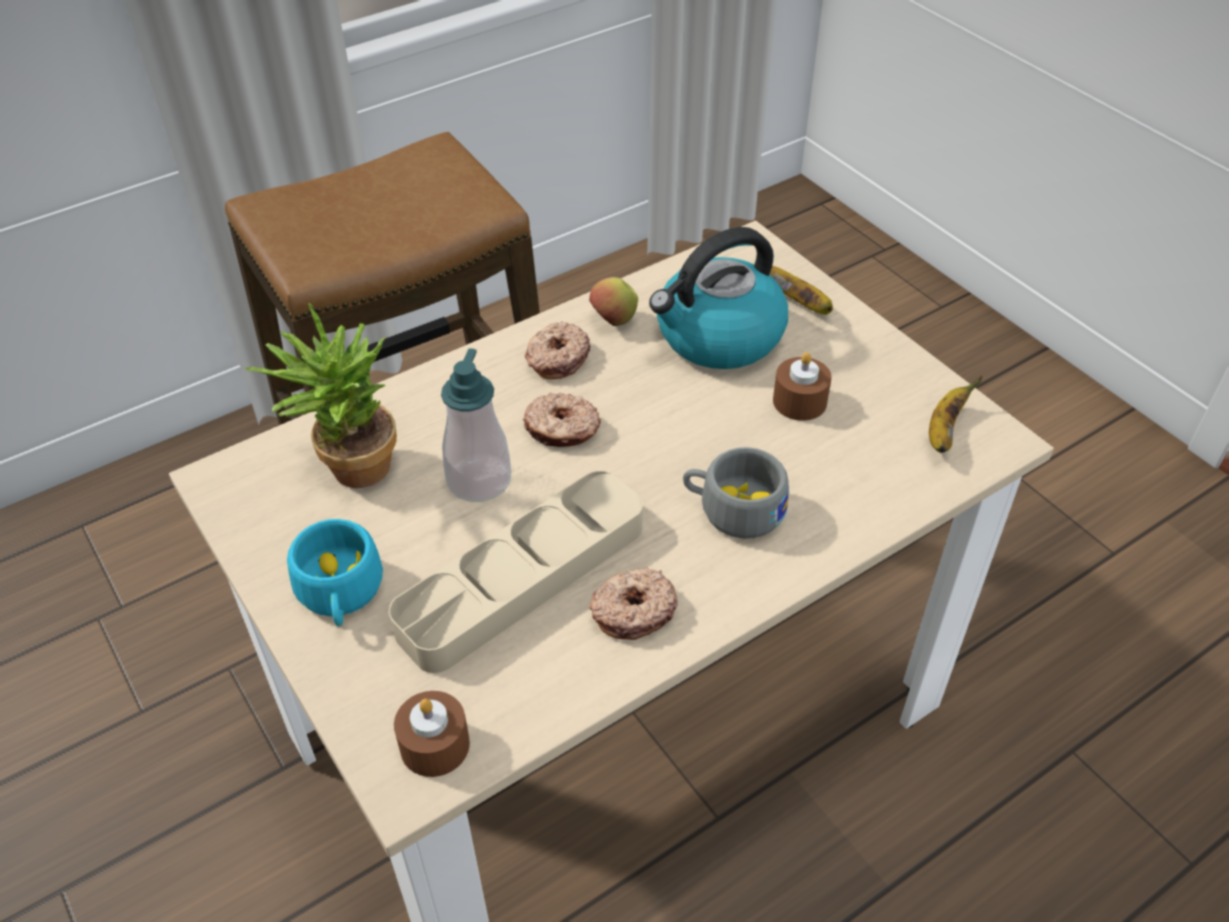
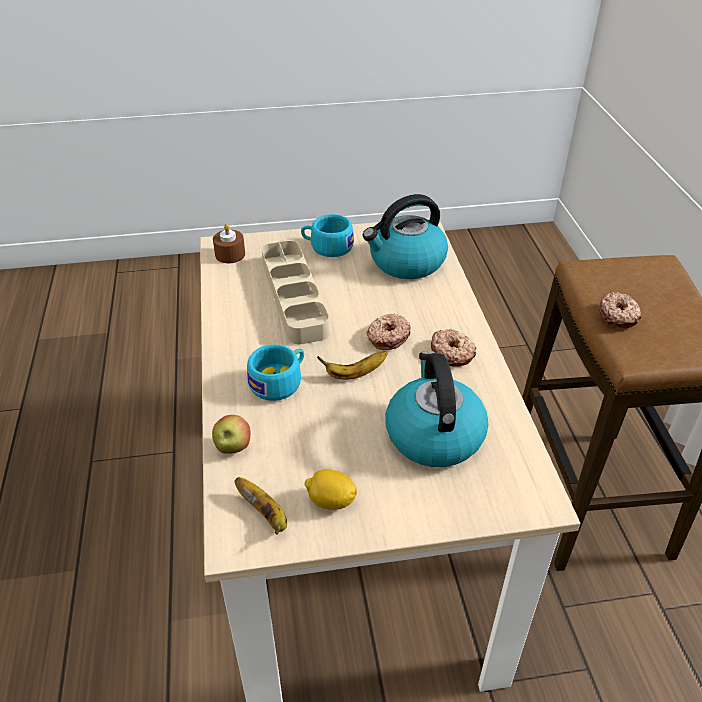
camera: 115 degrees right, 5 degrees down
potted plant [245,303,397,488] -> kettle [363,194,448,279]
soap dispenser [441,349,511,502] -> none
apple [589,277,638,326] -> apple moved to [212,415,251,454]
donut [589,567,677,640] -> donut moved to [599,292,641,328]
grey cup [683,447,789,539] -> turquoise cup [247,344,304,401]
banana [770,266,833,315] -> banana moved to [317,351,388,380]
brown candle [773,352,832,421] -> none
none -> lemon [304,469,357,510]

